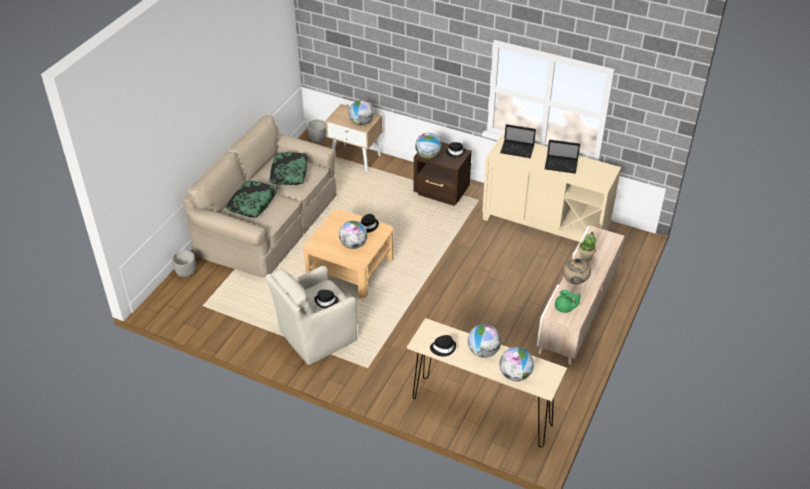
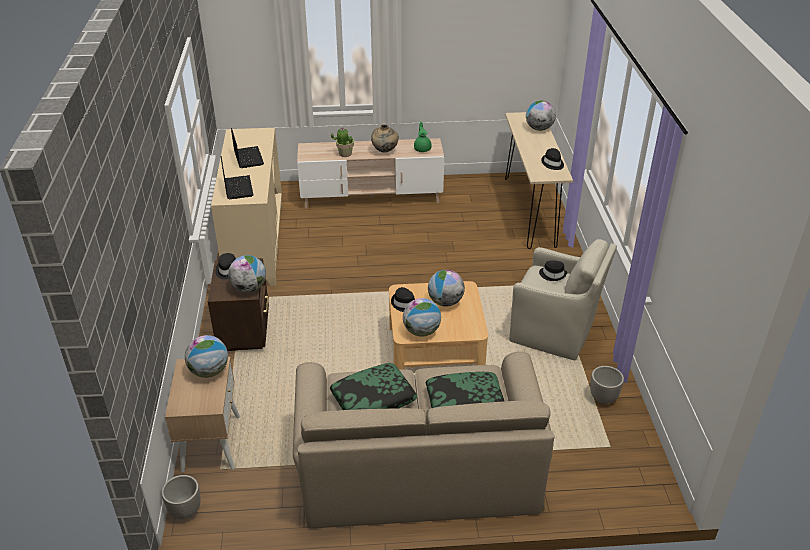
camera: 120 degrees left, 5 degrees down
planter [172,250,196,278] -> planter moved to [590,366,624,404]
globe [468,324,501,358] -> globe moved to [403,298,441,337]

